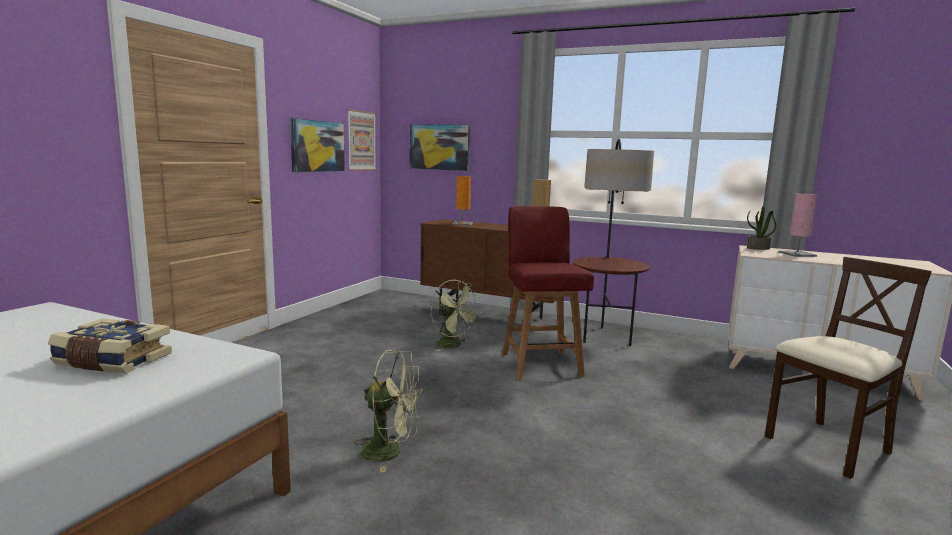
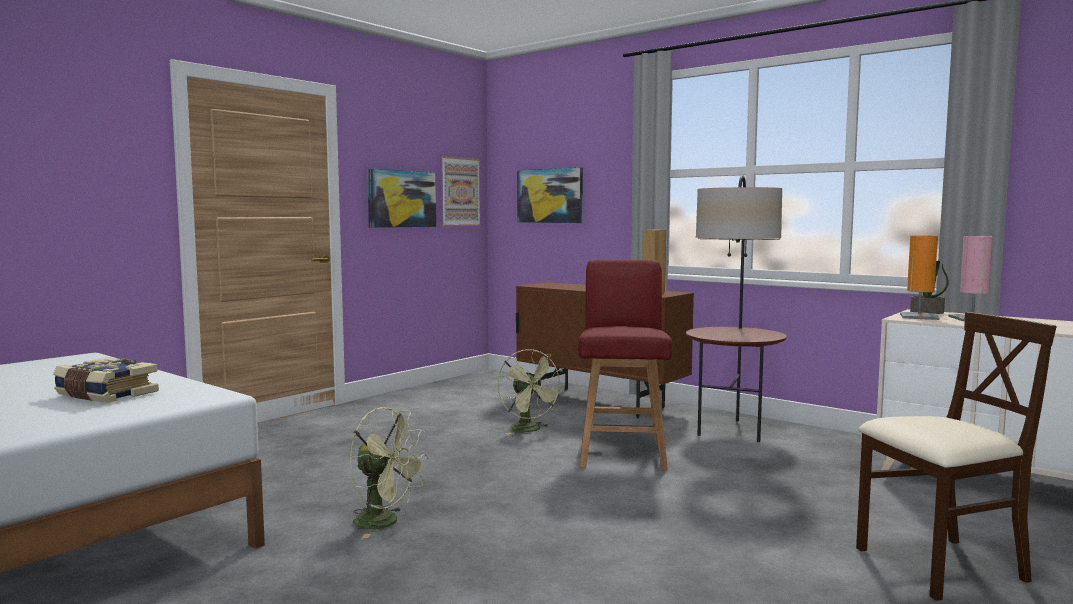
camera: 15 degrees right, 5 degrees down
orange table lamp [452,176,473,226] -> orange table lamp moved to [900,236,940,320]

